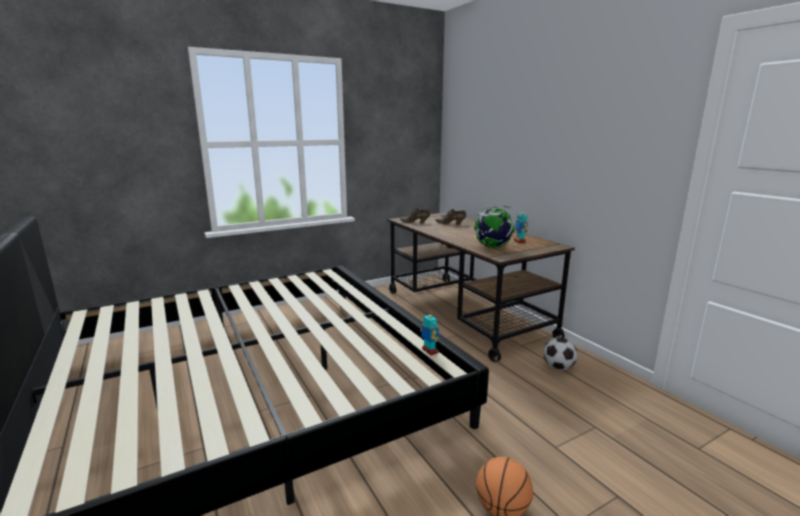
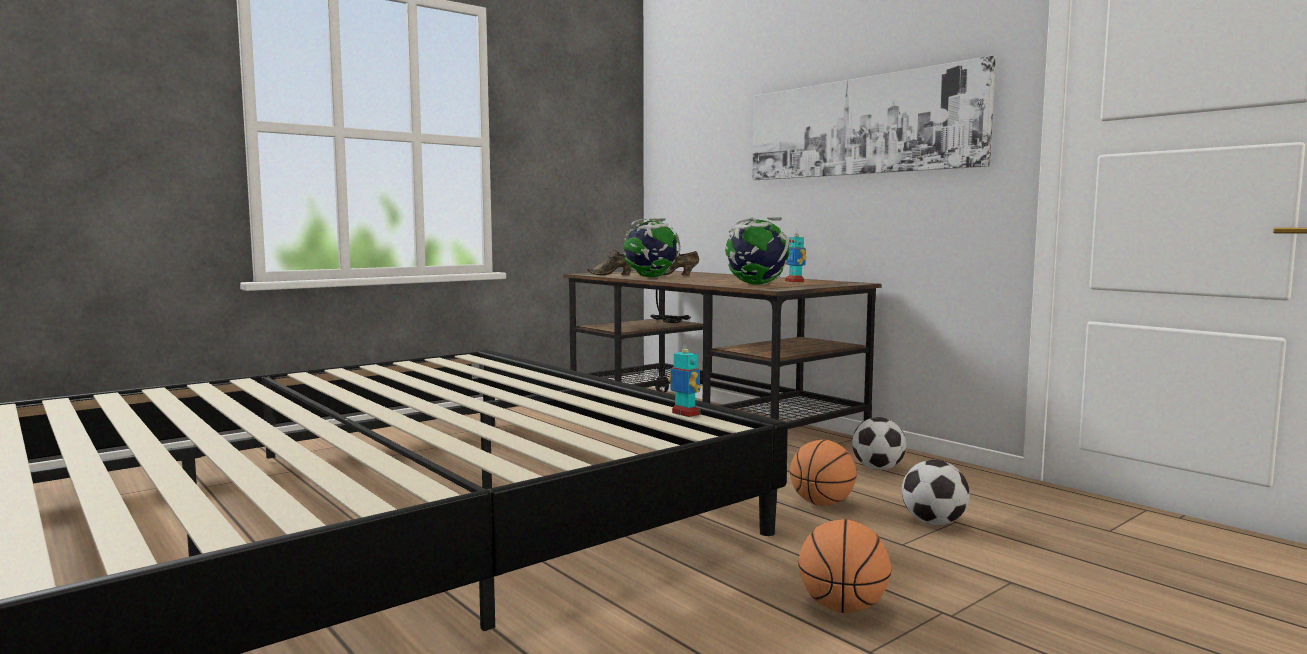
camera: 10 degrees left, 10 degrees down
none -> globe [623,218,681,277]
none -> picture [752,56,996,180]
none -> basketball [790,440,857,506]
none -> football [902,460,970,525]

